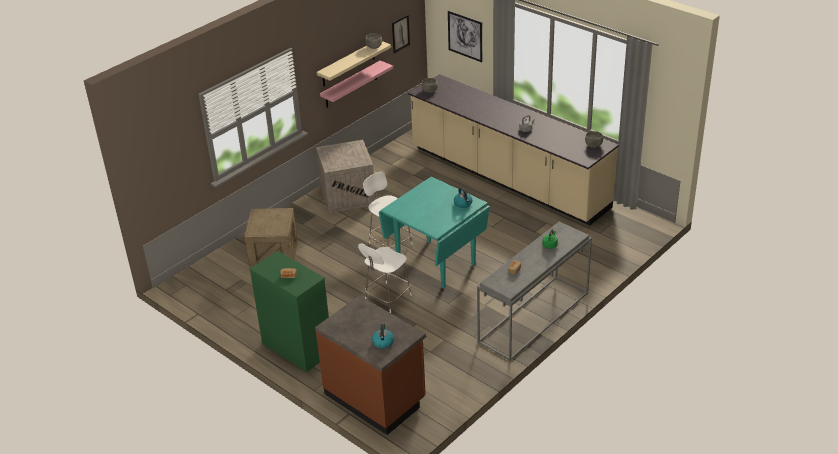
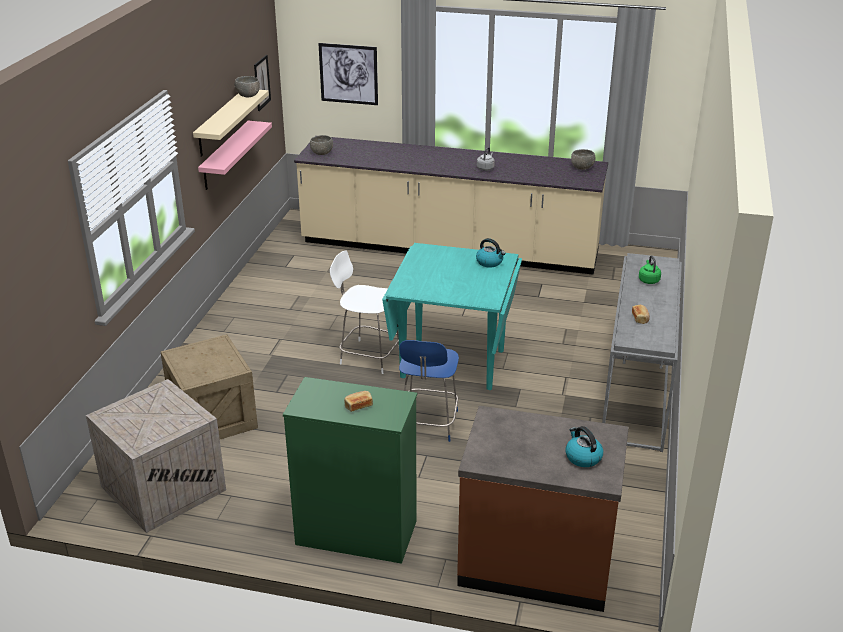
camera: 30 degrees left, 5 degrees down
crate [316,140,375,213] -> crate moved to [86,379,226,533]
white stool [358,243,412,313] -> blue stool [399,340,459,442]

